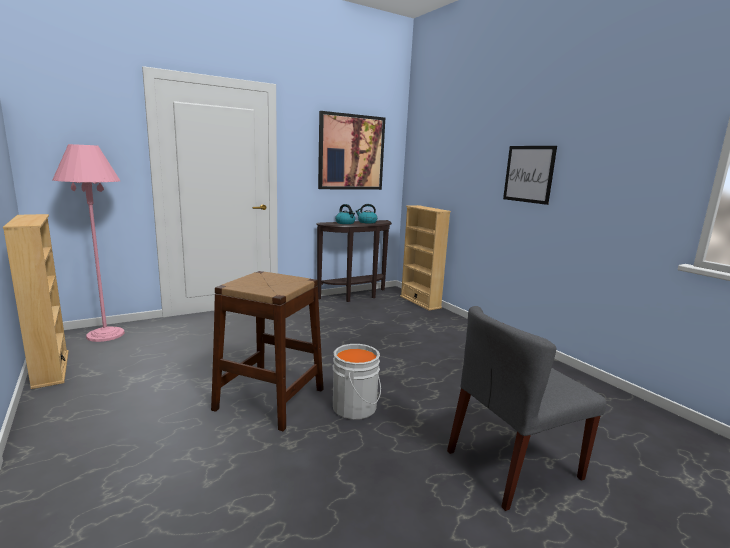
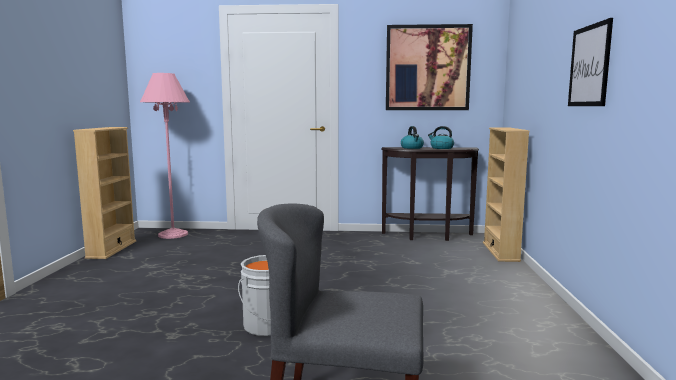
camera: 35 degrees right, 5 degrees down
brown stool [211,271,324,431] -> none

